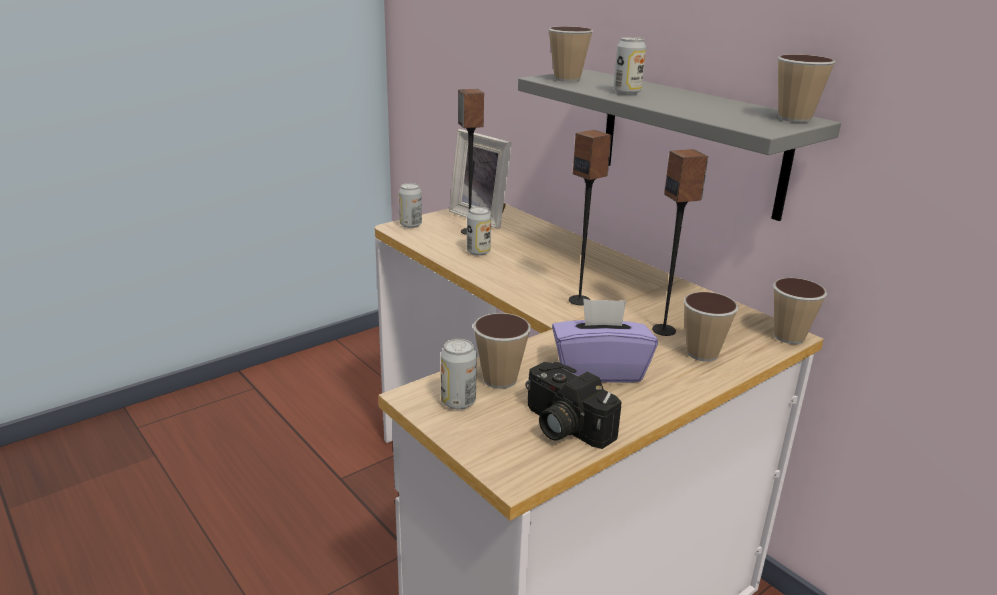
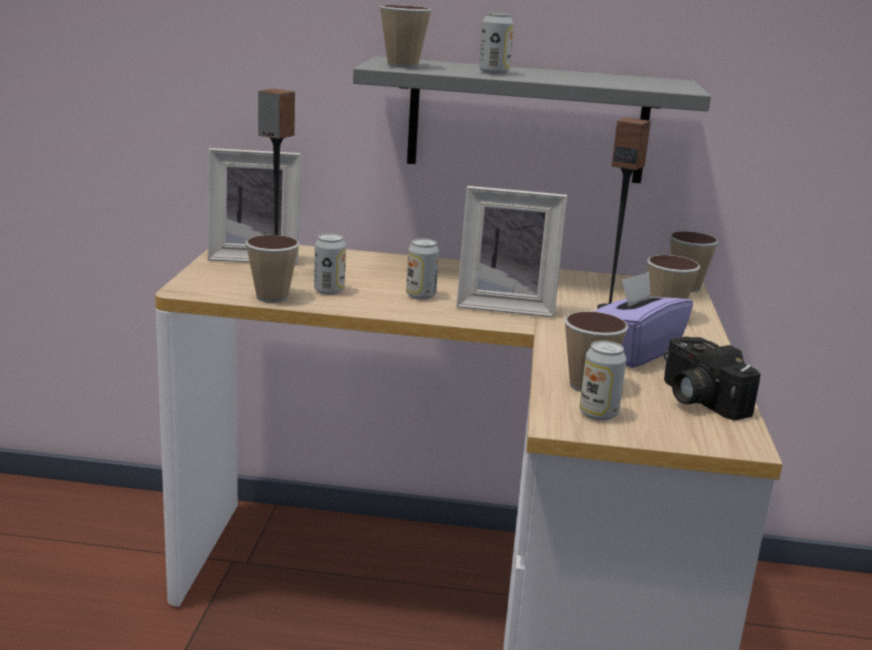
camera: 45 degrees left, 5 degrees down
can [399,183,422,228] -> can moved to [406,238,439,300]
camera [525,362,621,449] -> camera turned 60 degrees clockwise [664,336,761,421]
speaker [569,130,612,305] -> picture frame [456,186,568,317]
cup [777,54,835,123] -> cup moved to [245,235,300,303]

